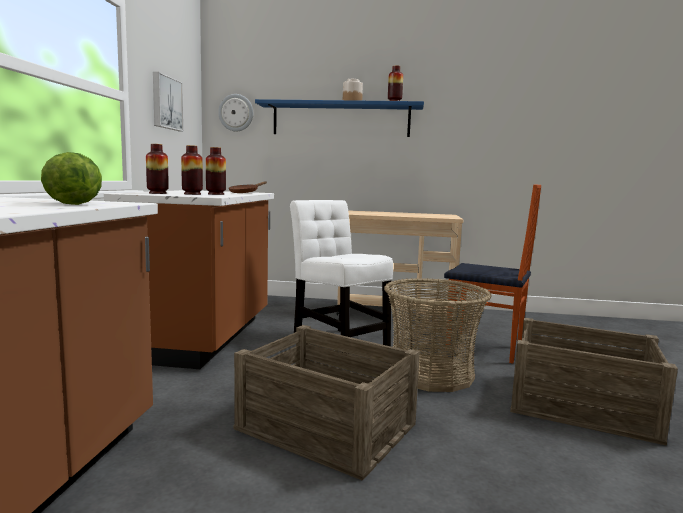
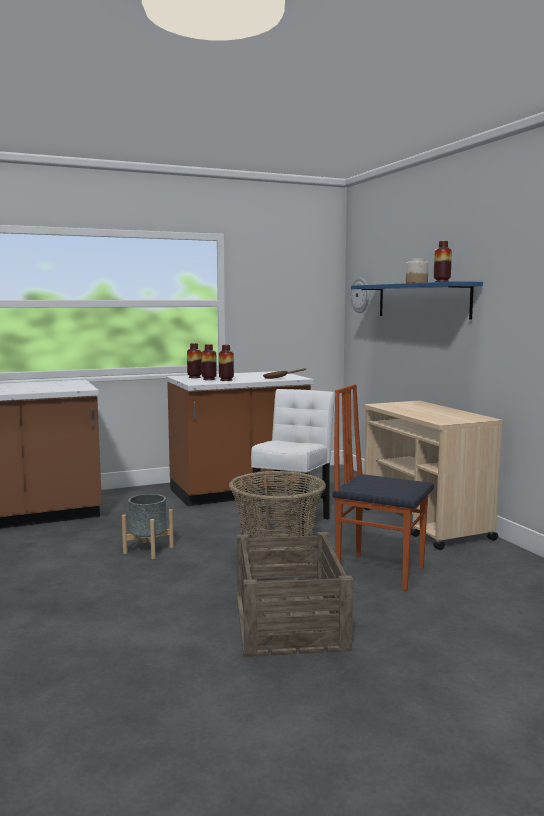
camera: 60 degrees right, 0 degrees up
lettuce [41,152,102,205] -> none
picture [153,72,184,131] -> none
crate [234,325,420,481] -> grey planter [122,494,174,559]
chair [444,184,541,364] -> chair turned 120 degrees clockwise [332,384,434,591]

